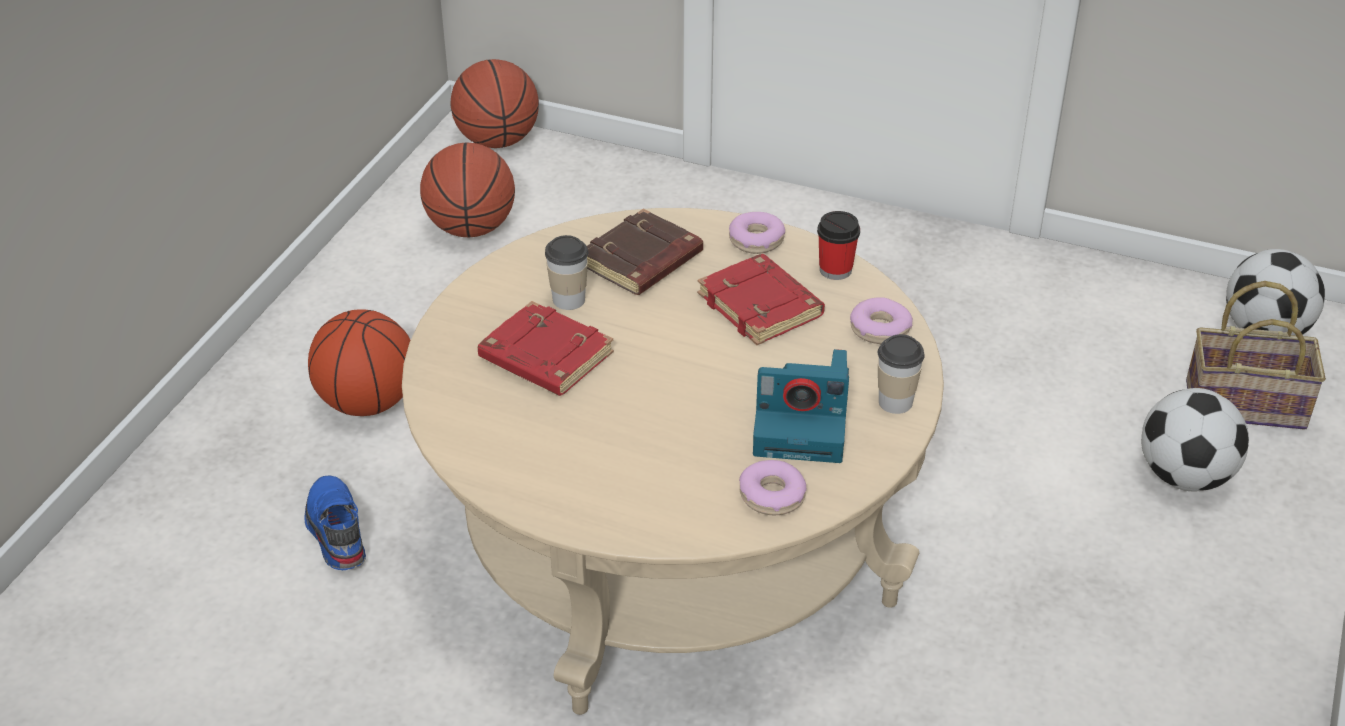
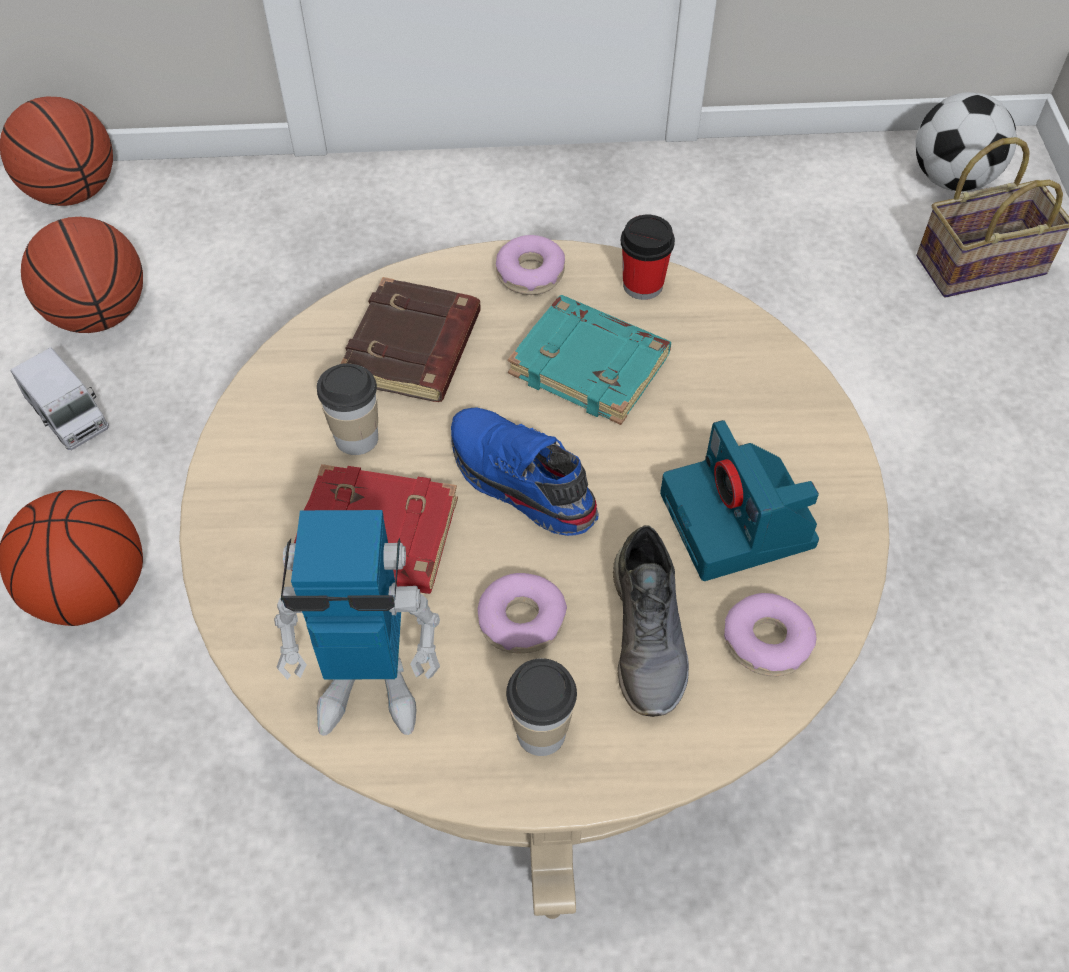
camera: 25 degrees left, 15 degrees up
blue shoe [305,476,366,570] -> blue shoe moved to [451,407,599,536]
red book [697,254,825,345] -> turquoise book [508,295,671,425]
camera [753,349,849,463] -> camera turned 90 degrees clockwise [660,420,819,581]
donut [850,297,913,344] -> donut moved to [478,573,567,654]
cup [878,334,925,414] -> cup moved to [506,658,577,756]
football [1141,388,1249,491] -> none
none -> toy truck [11,347,109,450]
none -> toy robot [274,510,440,736]
none -> grey shoe [613,525,689,717]

